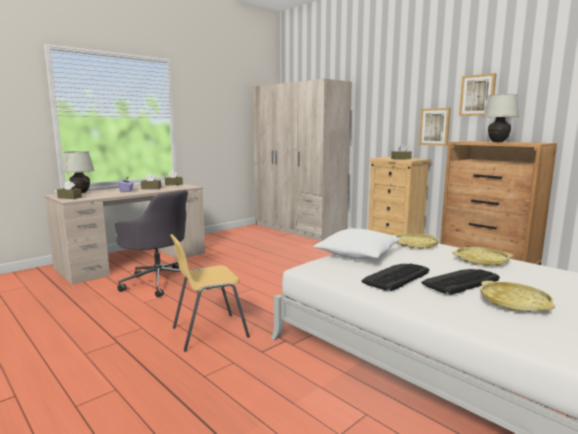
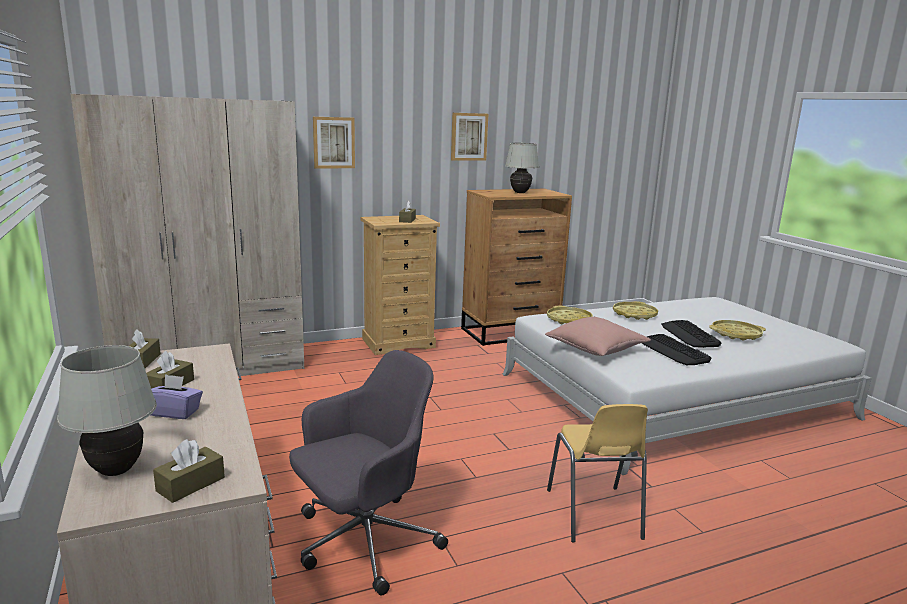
camera: 70 degrees left, 5 degrees up
white pillow [313,229,401,259] -> pink pillow [545,317,651,356]
picture [419,108,451,146] -> picture moved to [313,117,355,169]

